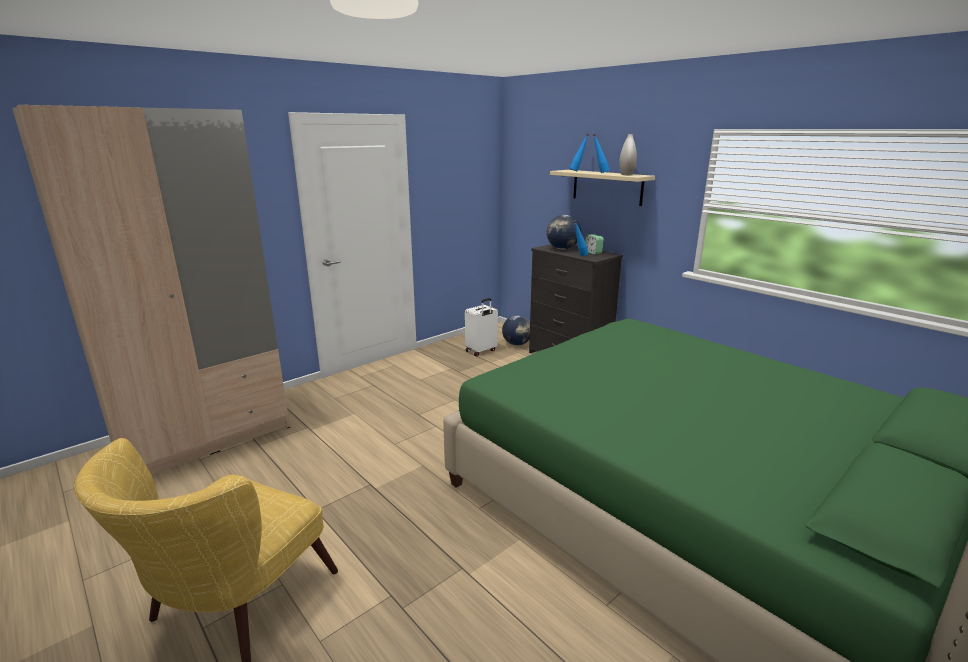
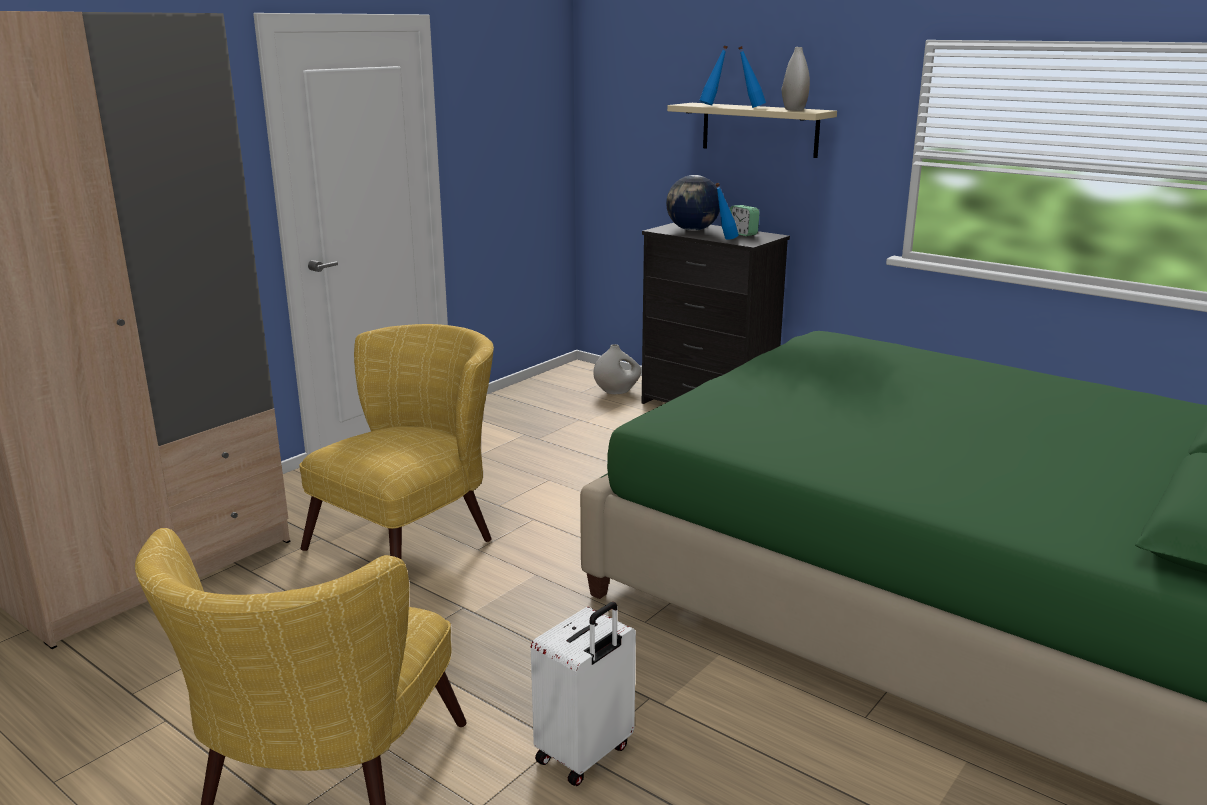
camera: 10 degrees left, 0 degrees up
white suitcase [465,298,498,356] -> white suitcase moved to [531,602,636,786]
globe [502,315,530,346] -> white vase [593,344,641,394]
none -> yellow armchair [299,324,494,559]

